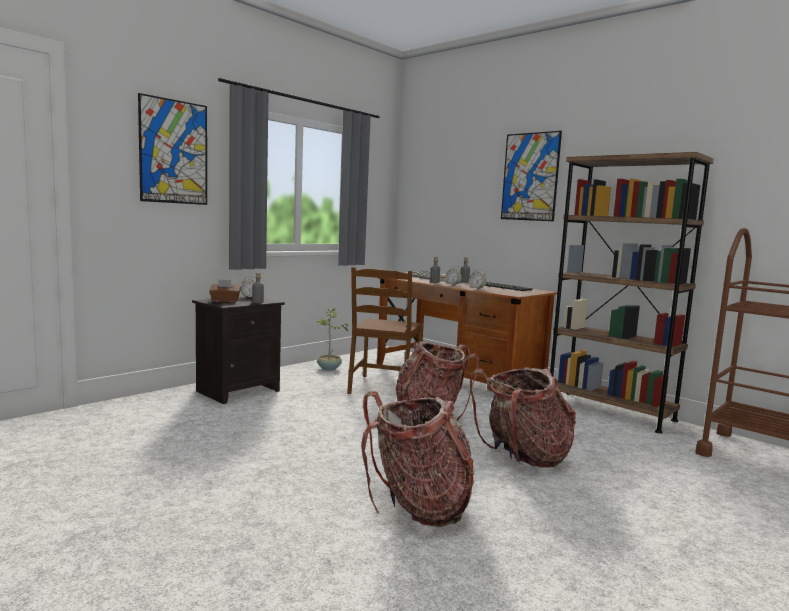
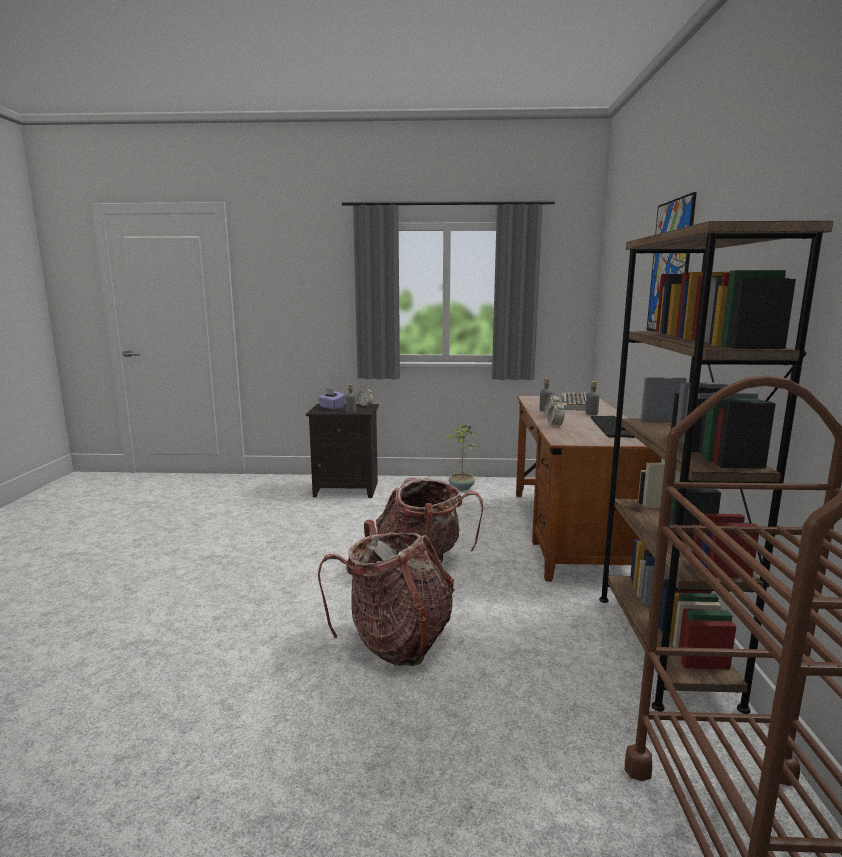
camera: 50 degrees right, 5 degrees up
picture [138,93,207,205] -> none
brown tissue box [209,279,241,303] -> purple tissue box [318,388,346,410]
brown chair [347,267,423,394] -> none
backpack [361,391,474,527] -> none

